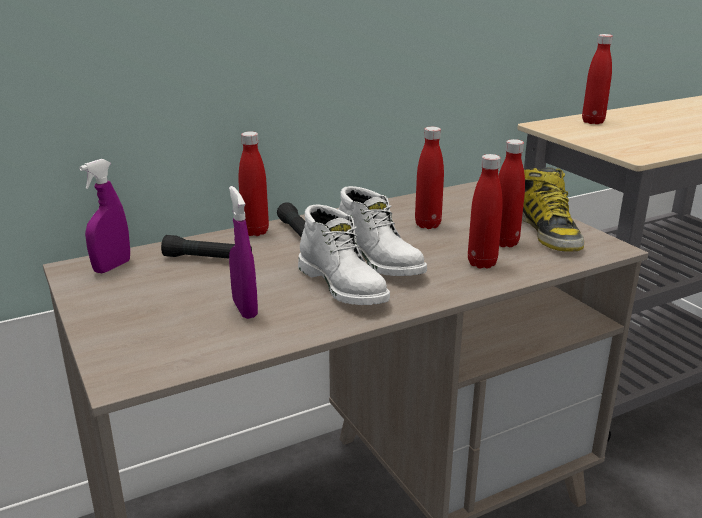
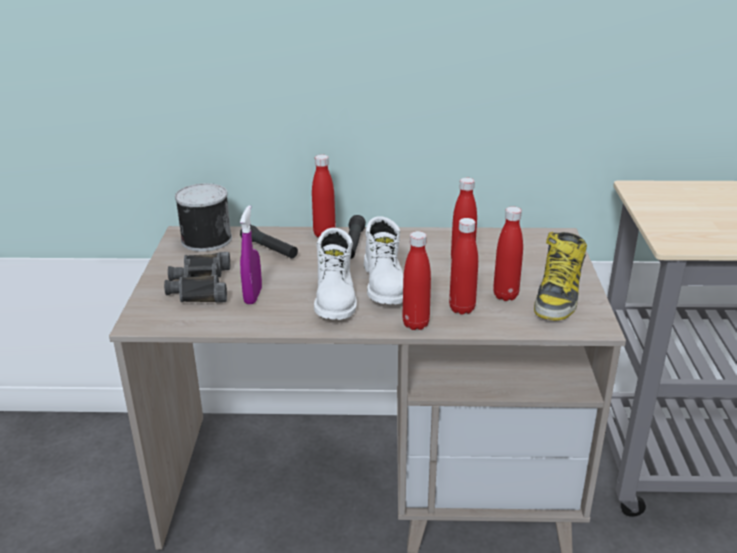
camera: 30 degrees right, 5 degrees up
purple spray bottle [79,159,130,273] -> can [175,183,232,252]
red bottle [582,34,613,124] -> red bottle moved to [402,231,431,330]
none -> black binoculars [164,252,230,303]

